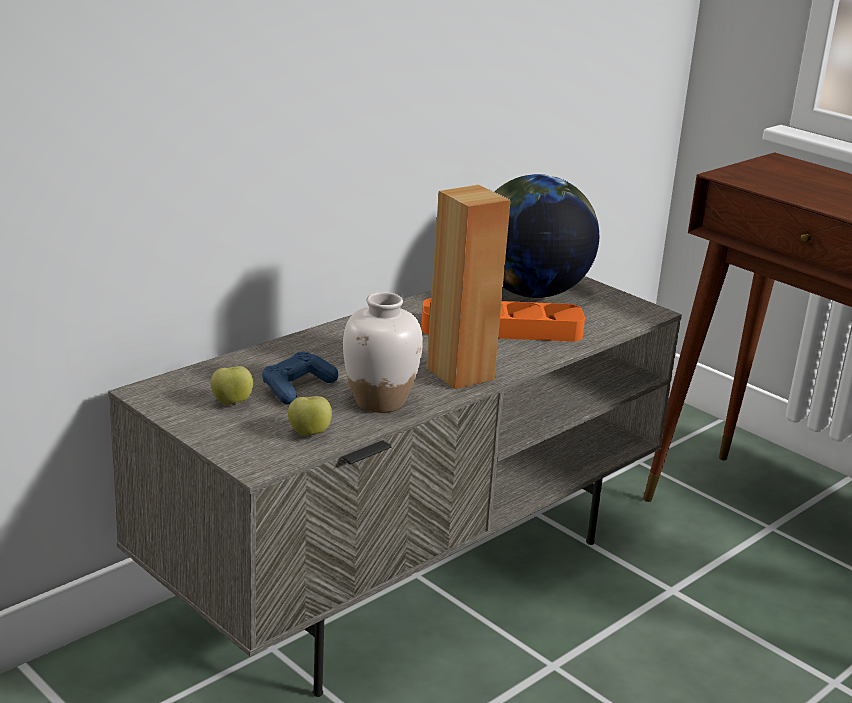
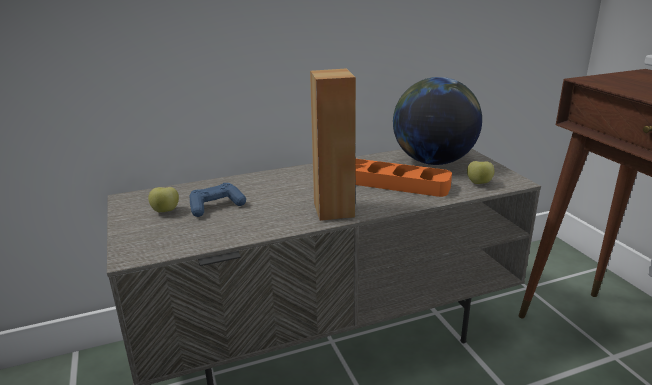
camera: 25 degrees right, 0 degrees up
apple [288,396,332,436] -> apple moved to [467,161,494,184]
white vase [343,292,423,413] -> none

